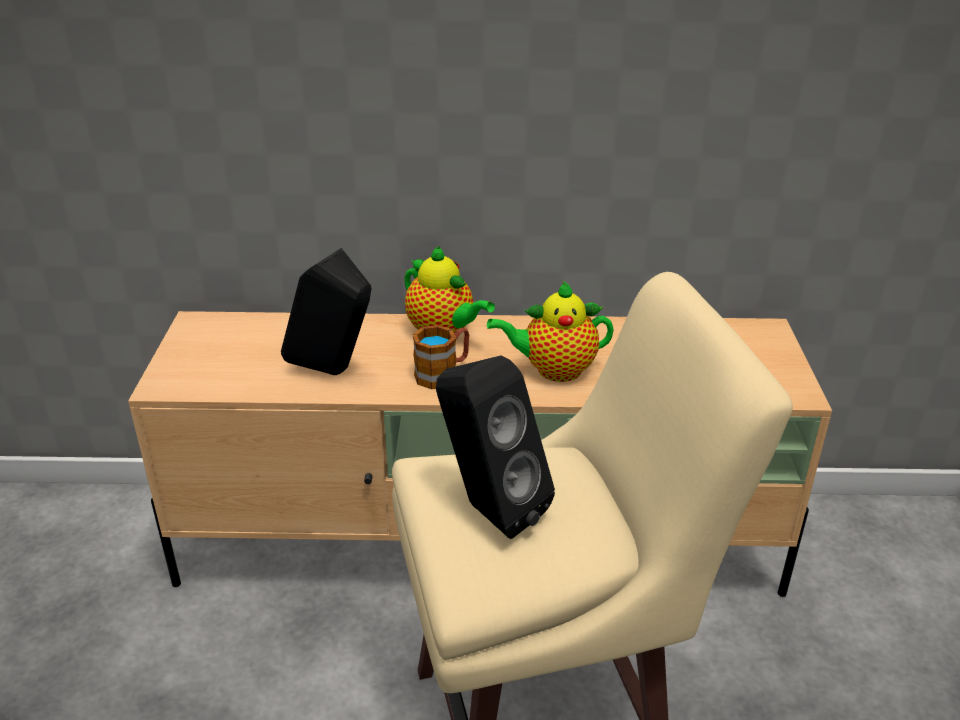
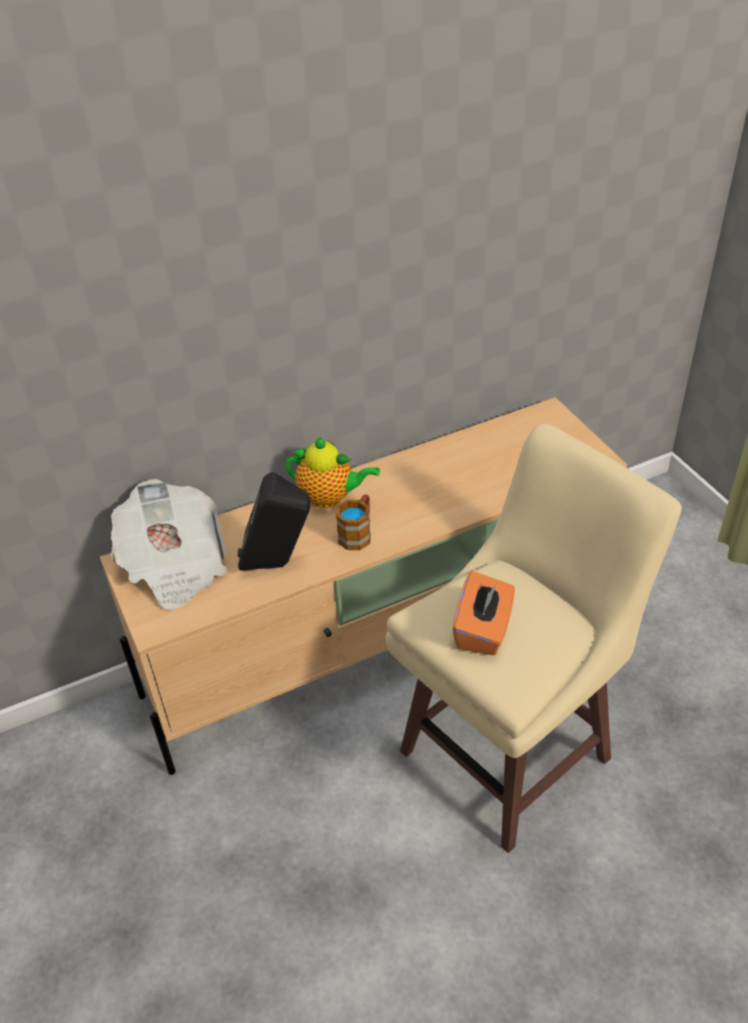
camera: 25 degrees left, 10 degrees up
black speaker [436,355,555,539] -> orange tissue box [453,571,515,655]
teapot [487,280,614,382] -> none
none -> newspaper [111,479,227,610]

